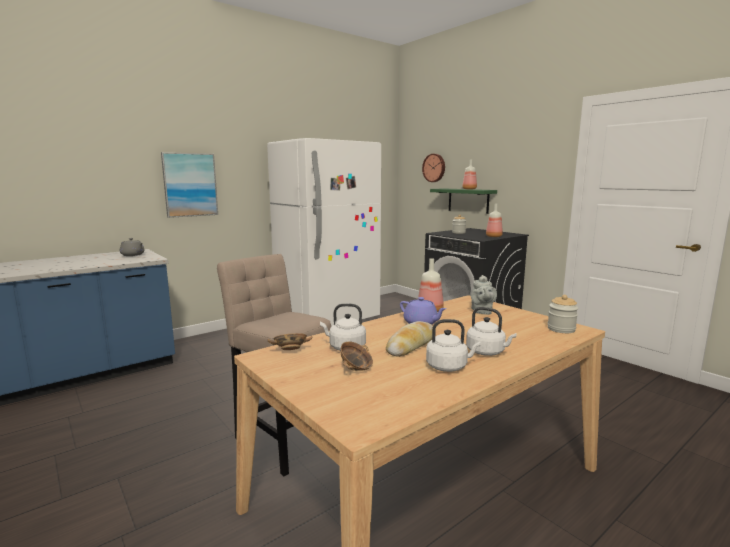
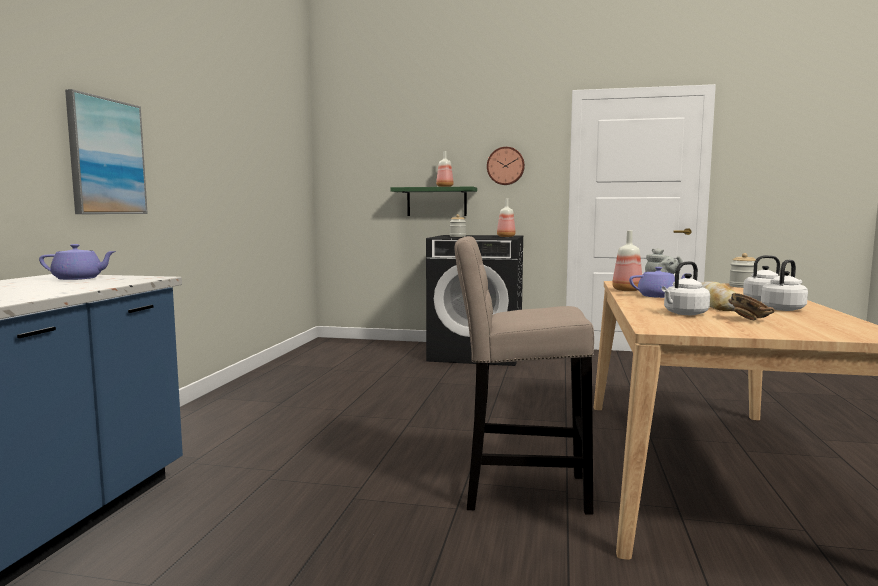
camera: 40 degrees left, 5 degrees down
grey teapot [120,238,145,256] -> purple teapot [39,244,116,280]
white fridge [267,138,381,327] -> none
bowl [268,333,313,350] -> none
wall clock [422,154,445,182] -> wall clock moved to [487,147,525,185]

